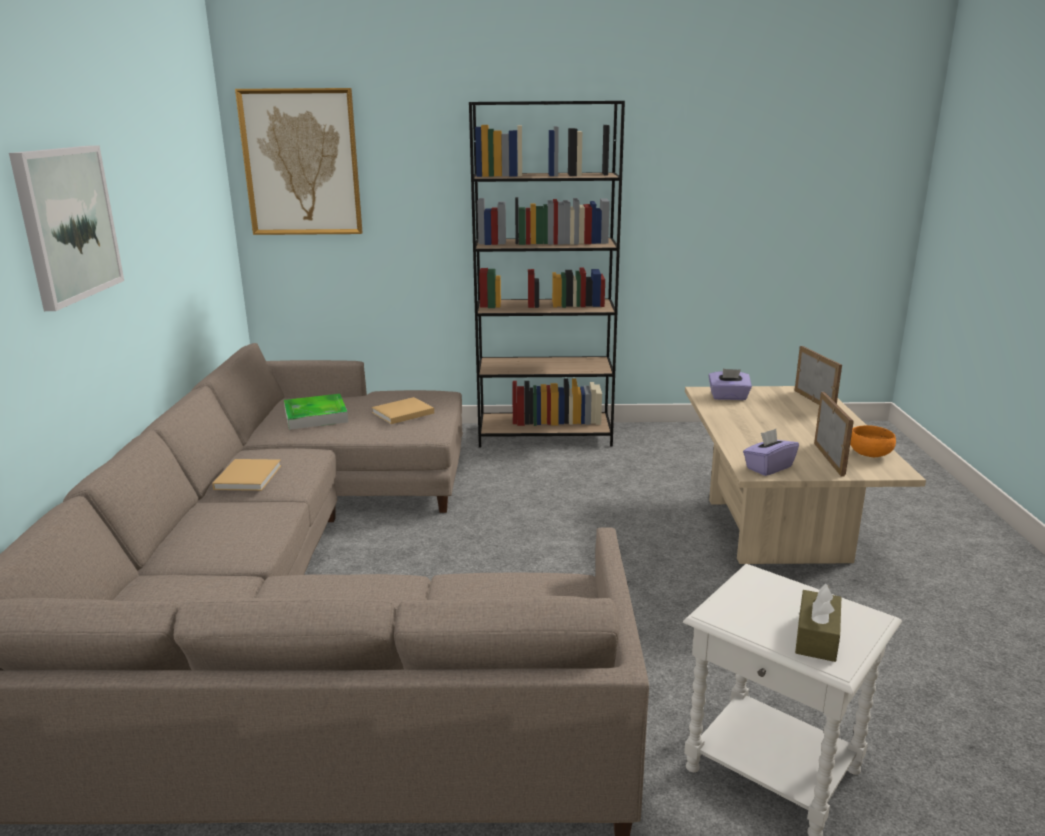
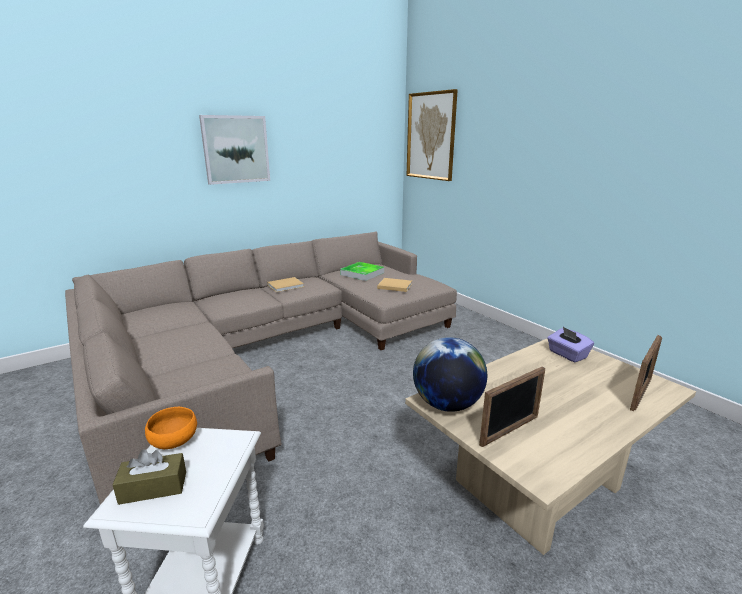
camera: 55 degrees right, 0 degrees up
beige bookcase [469,101,625,447] -> none
purple tissue box [743,429,799,476] -> globe [413,337,487,412]
orange bowl [850,425,896,457] -> orange bowl moved to [145,407,197,449]

